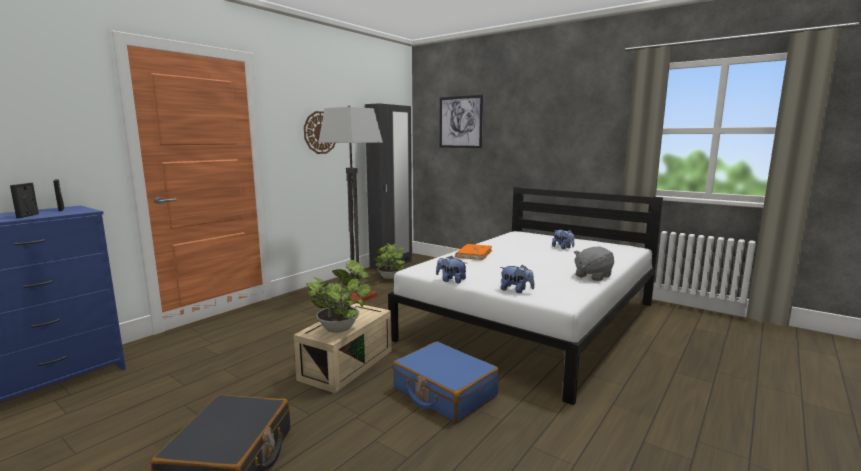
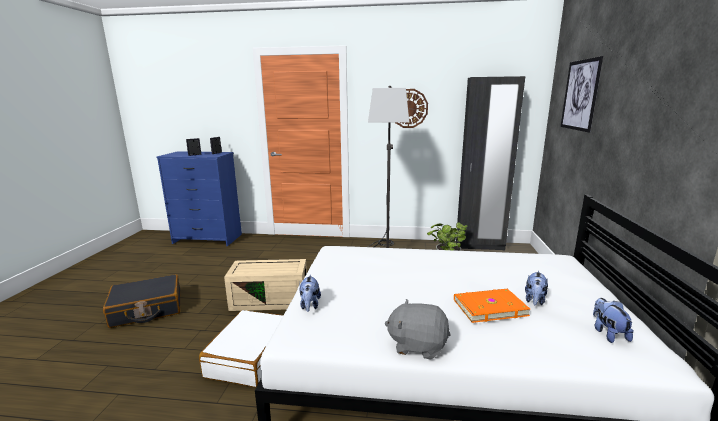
camera: 60 degrees right, 5 degrees up
potted plant [306,260,371,333] -> none
blue suitcase [393,341,499,423] -> white suitcase [199,310,283,387]
plush toy [436,256,466,283] -> plush toy moved to [593,298,634,343]
orange book [455,244,492,260] -> orange book moved to [454,289,531,323]

